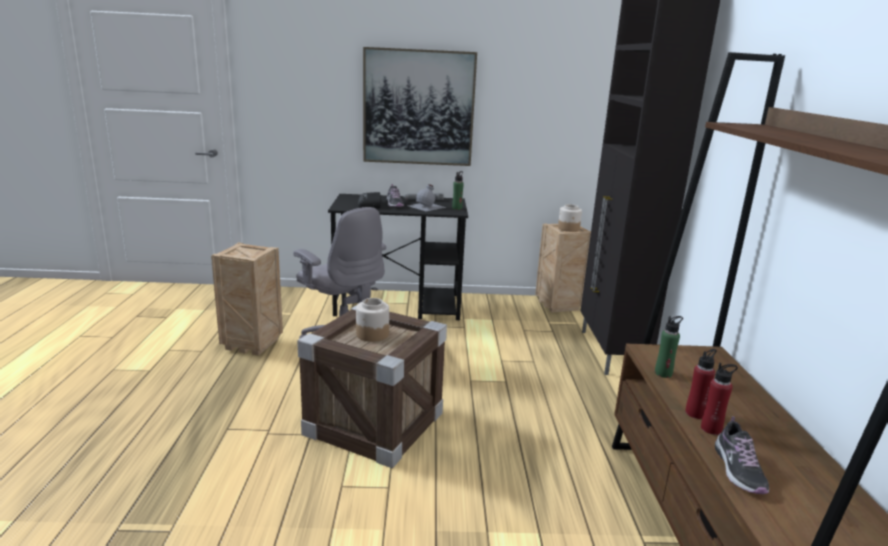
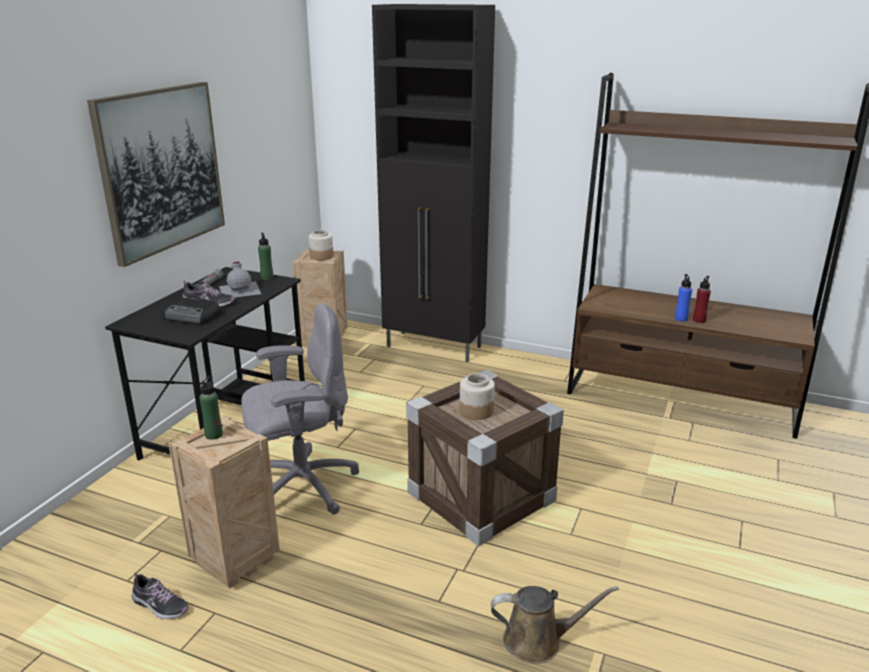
camera: 65 degrees left, 5 degrees up
green bottle [655,316,683,378] -> green bottle moved to [199,375,223,440]
red bottle [685,349,717,419] -> blue bottle [675,274,692,322]
shoe [715,417,769,494] -> shoe moved to [132,572,189,619]
none -> brown watering can [491,586,619,664]

